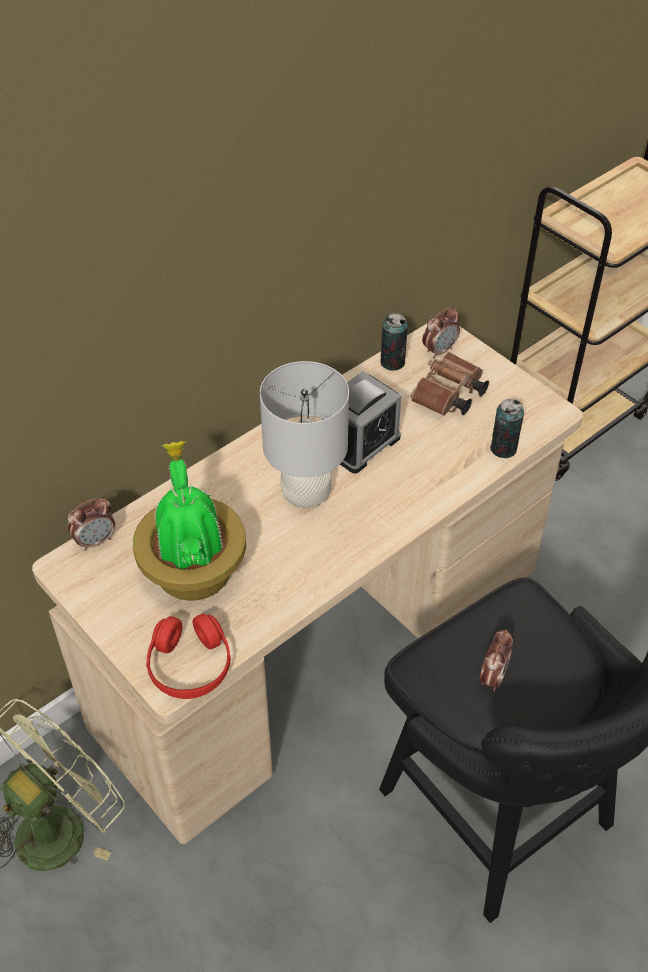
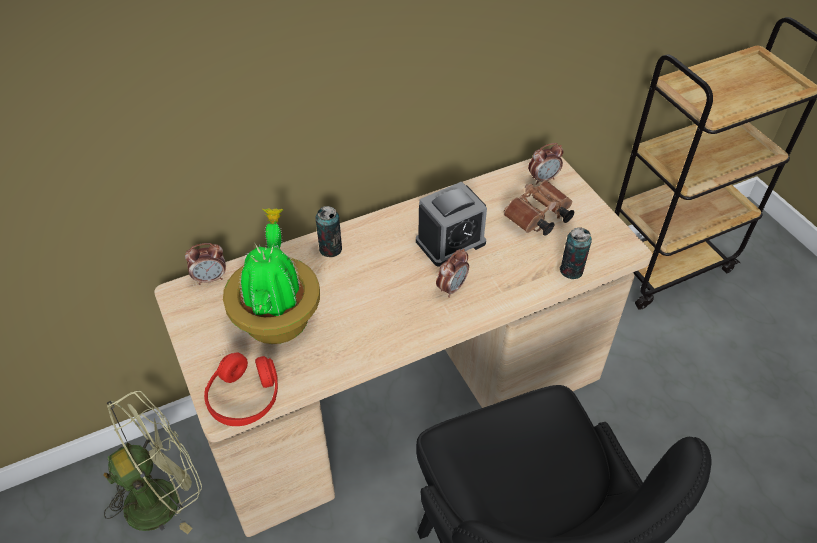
camera: 15 degrees right, 0 degrees up
grey table lamp [260,361,349,508] -> none
can [380,313,408,370] -> can moved to [315,206,342,257]
alarm clock [480,629,513,691] -> alarm clock moved to [436,249,469,298]

